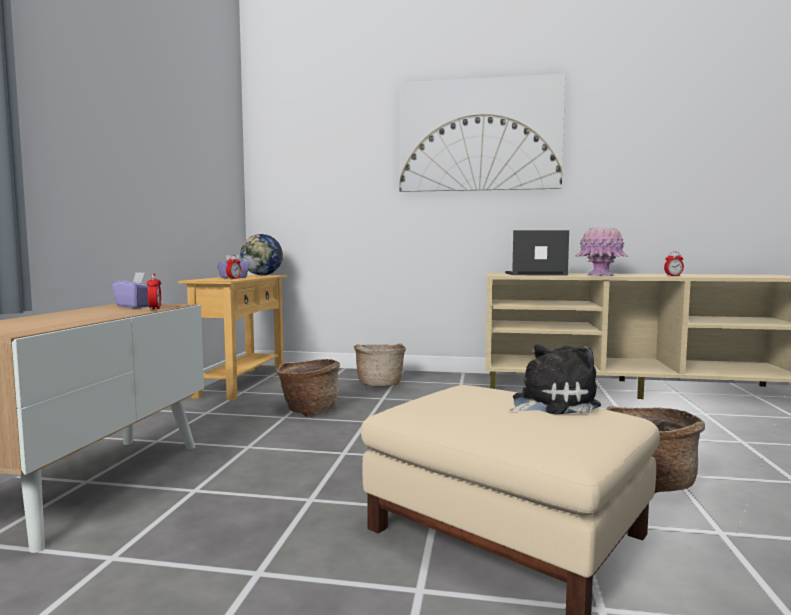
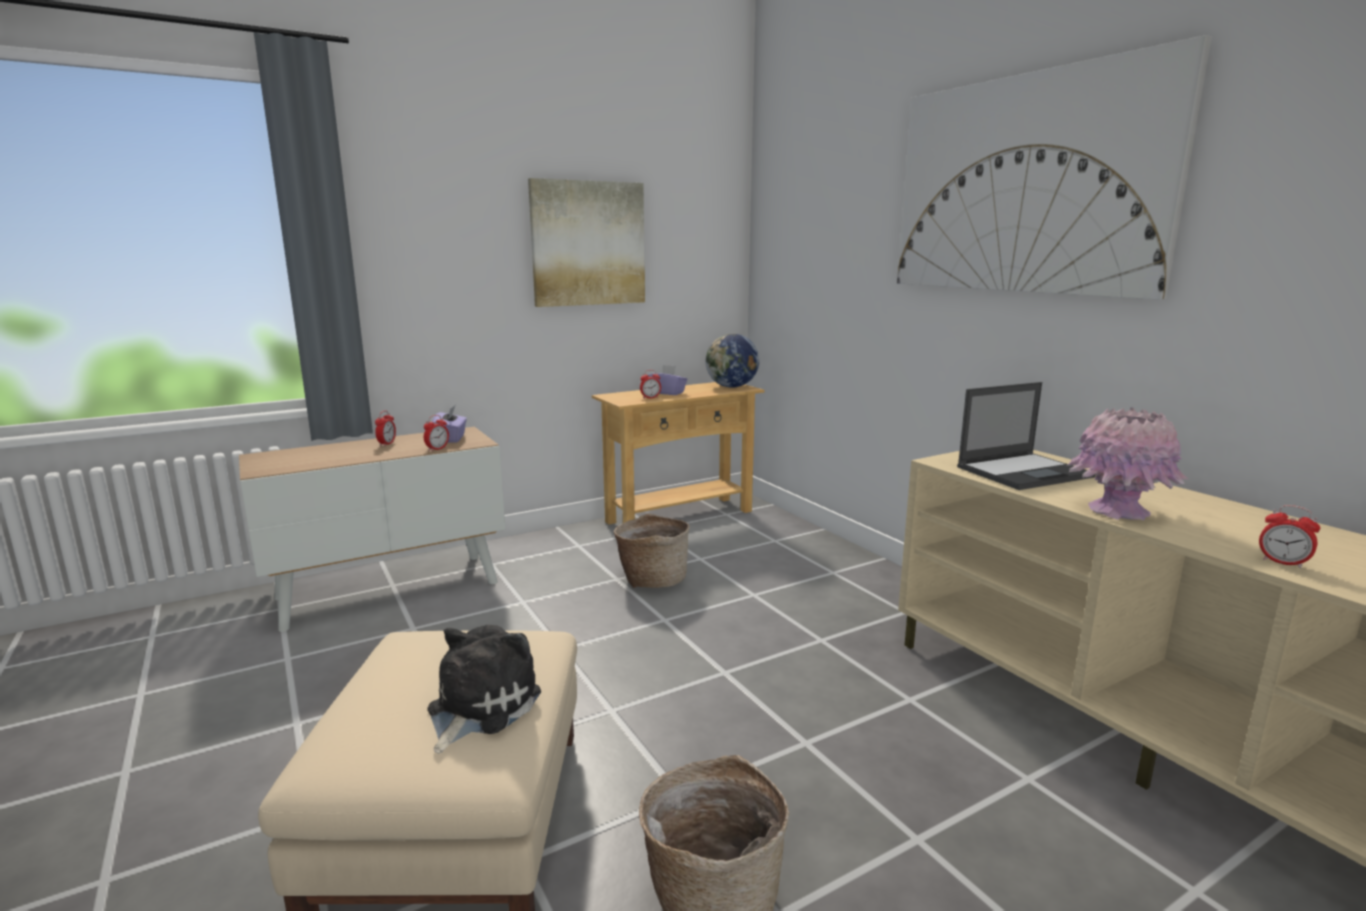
camera: 50 degrees right, 10 degrees up
basket [354,344,406,386] -> none
laptop [505,230,569,275] -> laptop turned 105 degrees clockwise [957,382,1096,490]
plush toy [509,345,601,414] -> plush toy turned 90 degrees counterclockwise [428,625,541,754]
none -> alarm clock [375,411,396,446]
none -> picture [528,178,645,307]

